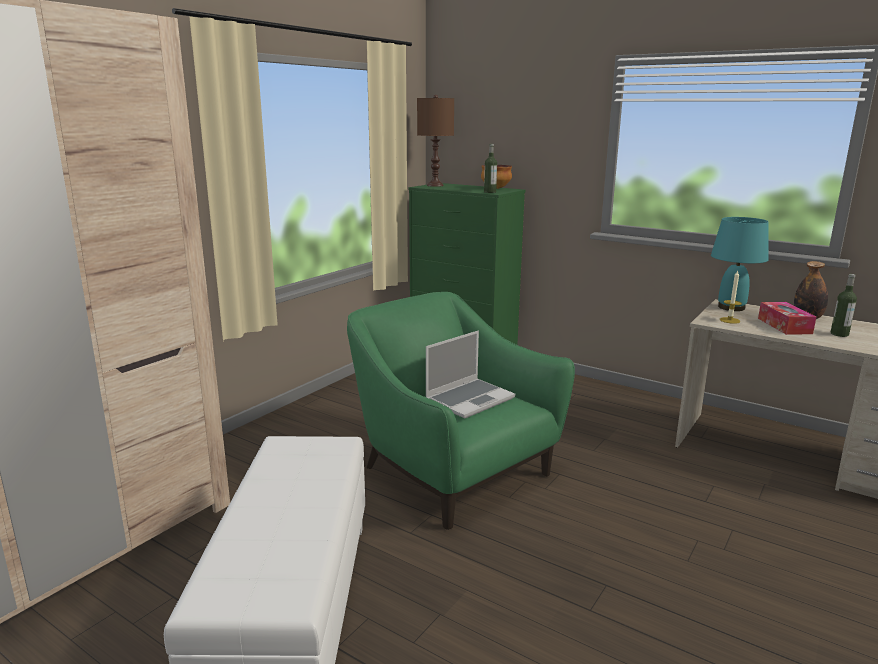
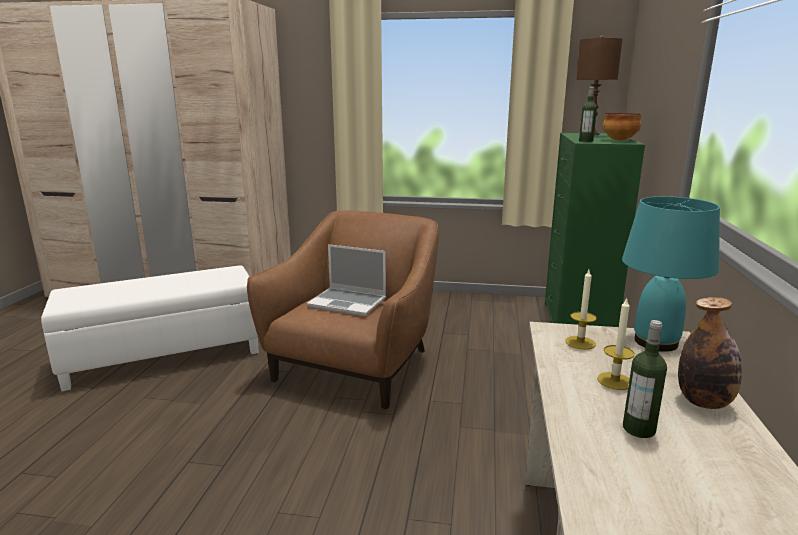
camera: 65 degrees right, 0 degrees up
green armchair [347,292,575,530] -> brown armchair [247,210,439,409]
tissue box [758,302,816,335] -> candle [597,298,635,390]

